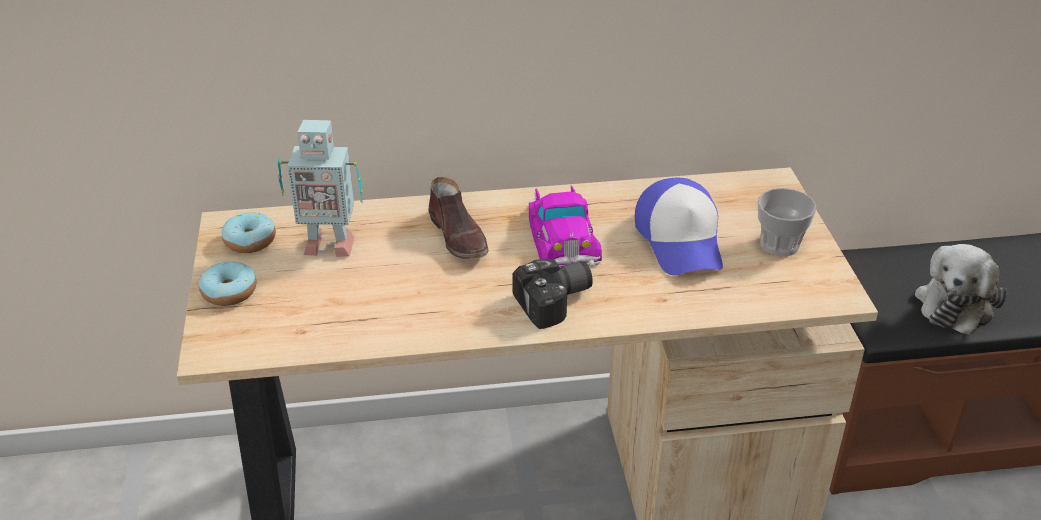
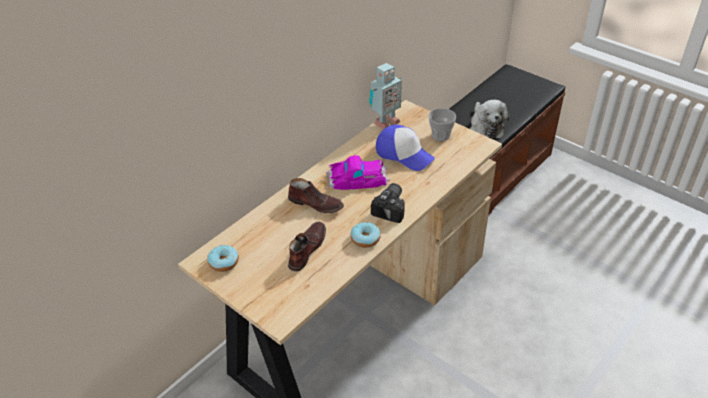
camera: 40 degrees left, 5 degrees up
donut [199,261,256,306] -> donut moved to [350,222,381,248]
toy robot [278,120,363,257] -> toy robot moved to [369,63,402,130]
toy car [529,185,602,267] -> toy car turned 45 degrees counterclockwise [326,155,390,190]
none -> brown shoe [288,222,326,272]

